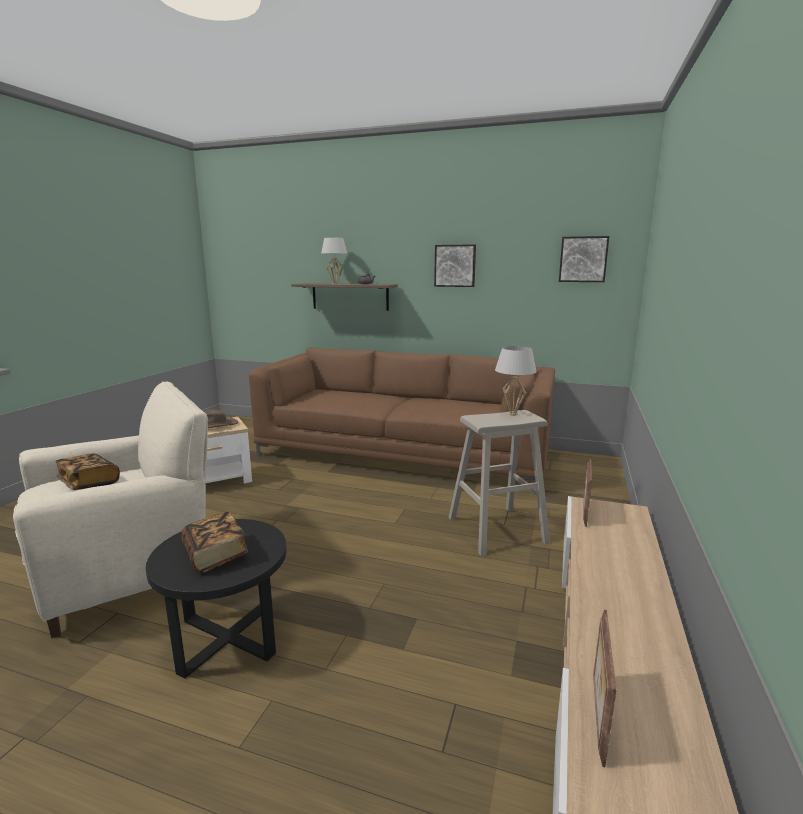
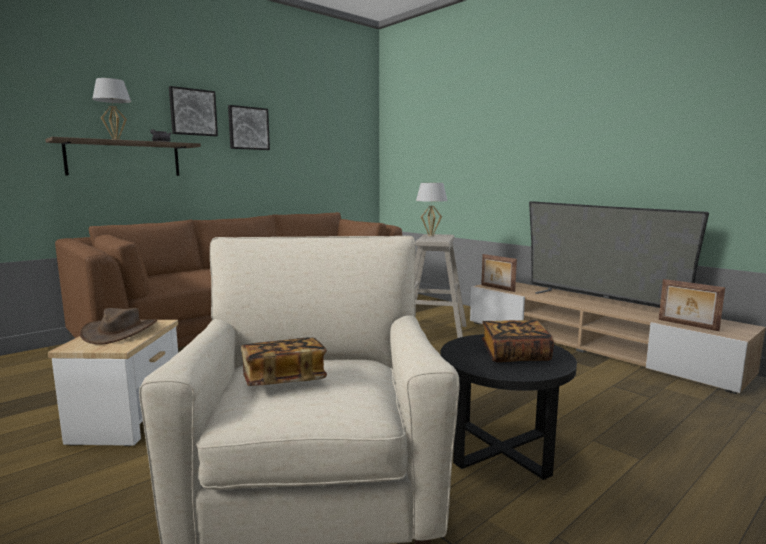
camera: 60 degrees left, 5 degrees down
picture [559,236,609,282] -> picture moved to [169,86,218,136]
none -> television [529,201,709,308]

